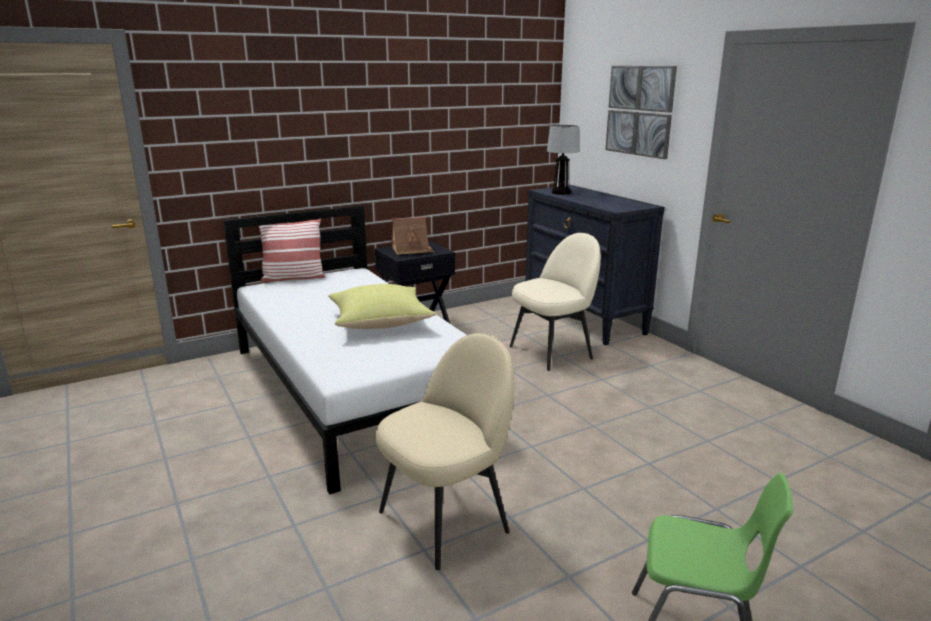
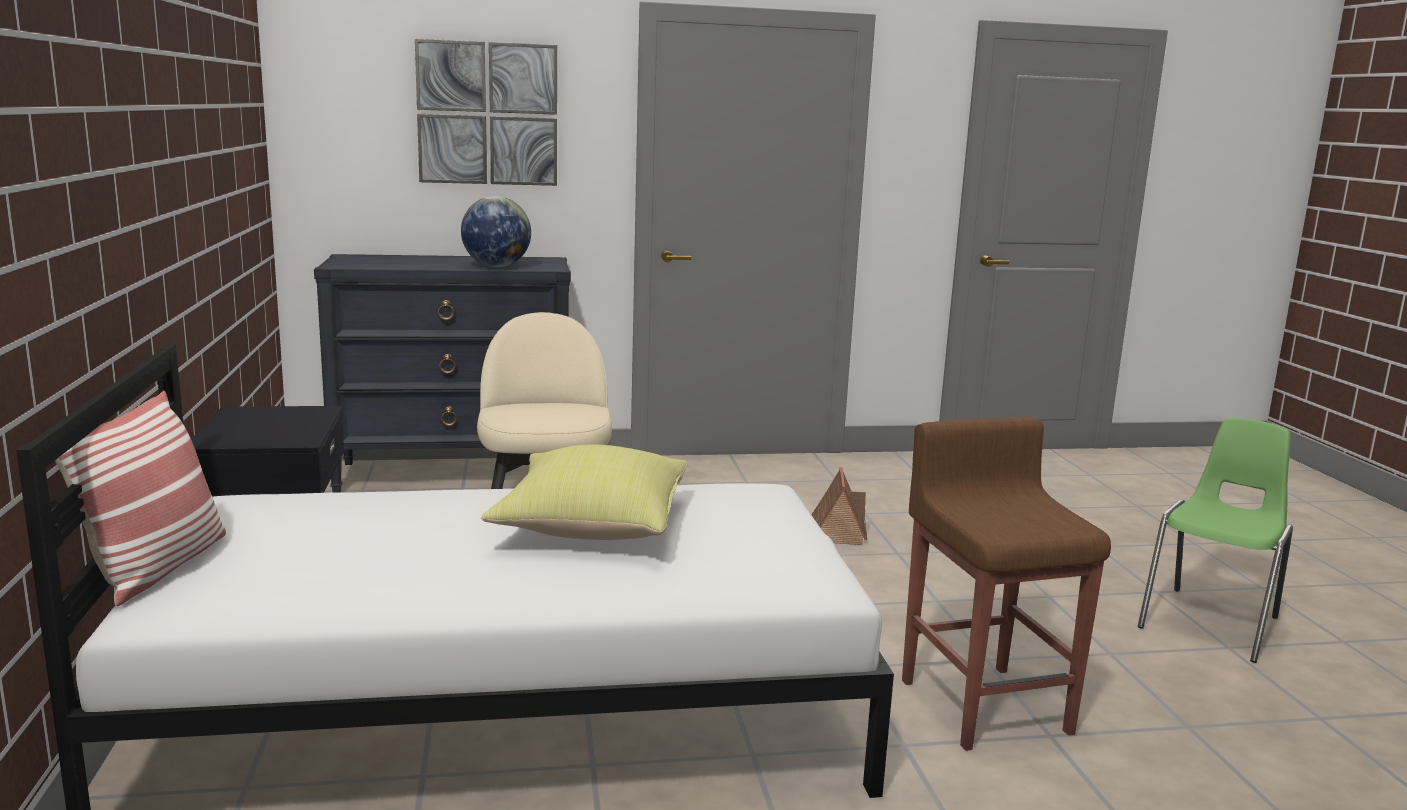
camera: 70 degrees left, 5 degrees down
beige chair [376,333,514,570] -> brown stool [902,417,1111,751]
toy house [391,217,435,255] -> toy house moved to [812,467,867,545]
table lamp [547,125,580,195] -> none
none -> globe [461,196,531,267]

